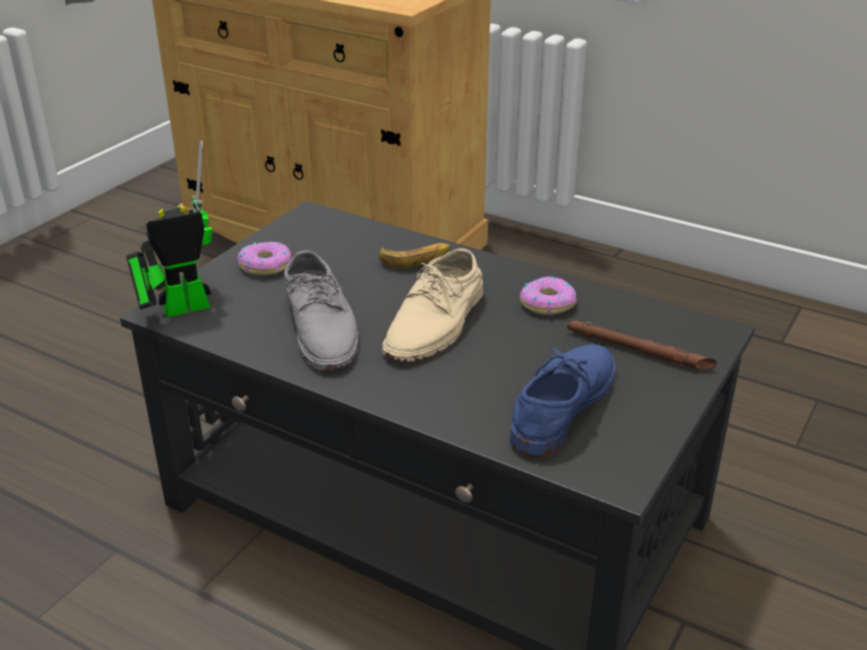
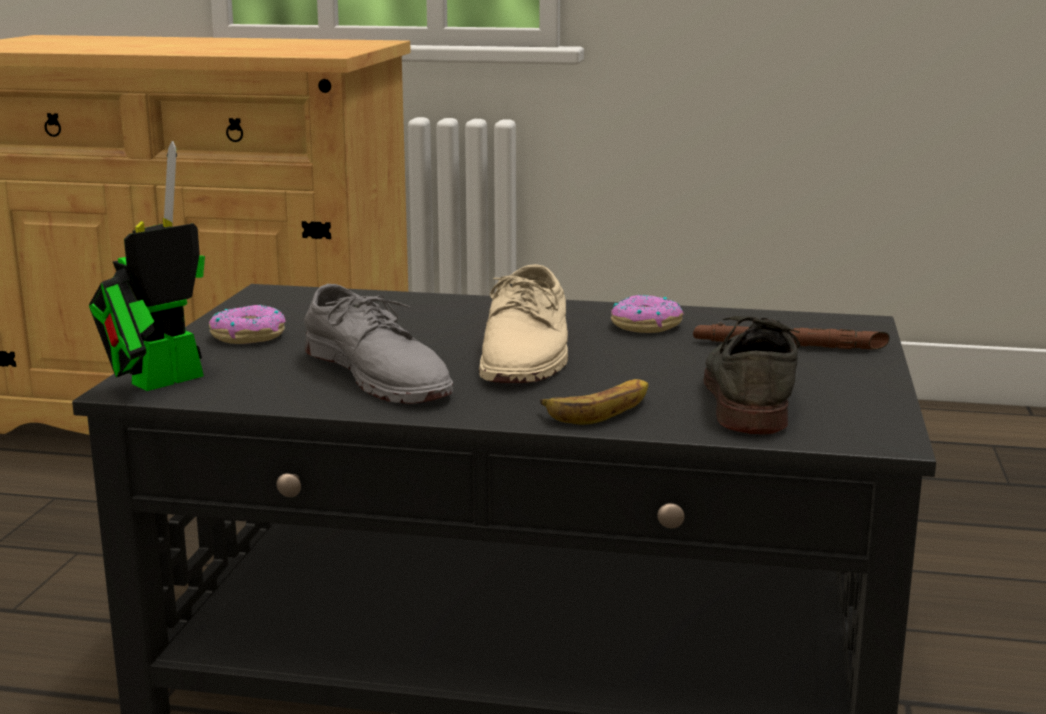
camera: 20 degrees left, 15 degrees down
banana [379,243,451,268] -> banana moved to [540,379,648,425]
blue shoe [510,344,616,457] -> grey shoe [704,316,801,435]

